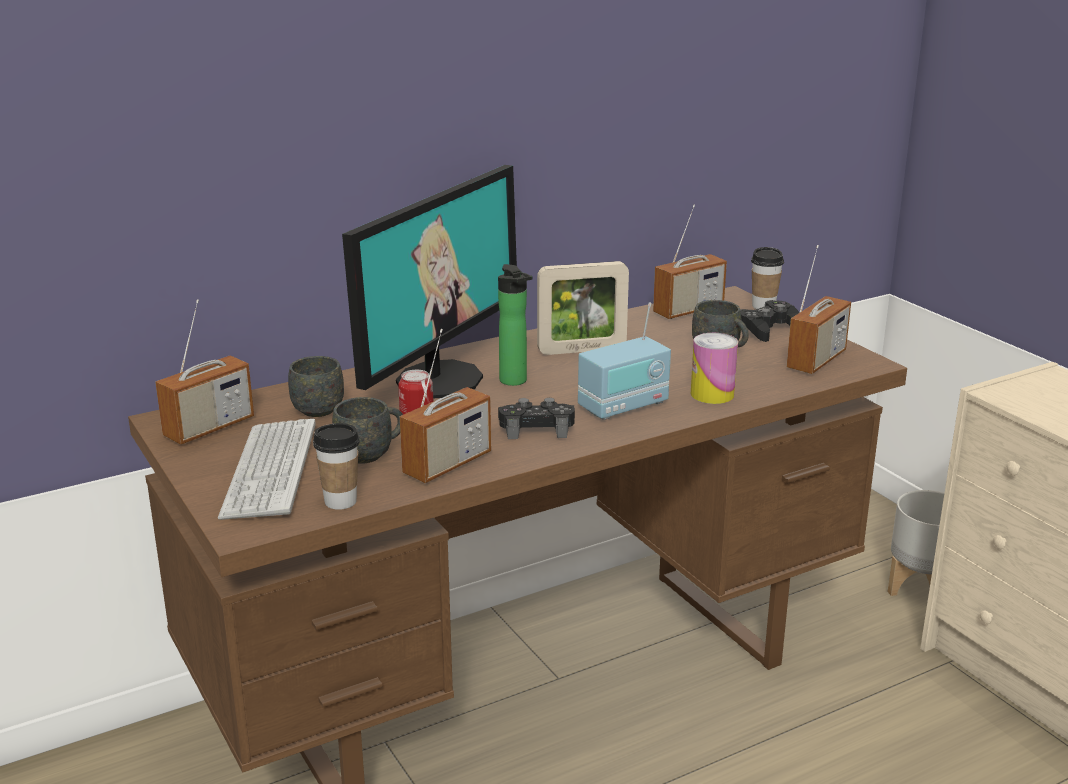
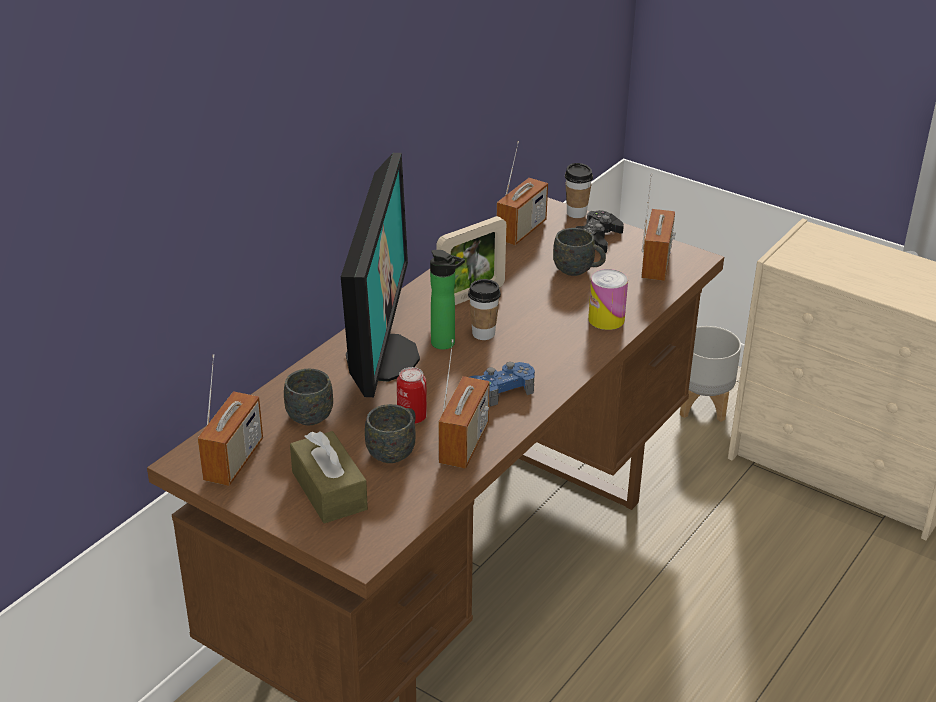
camera: 25 degrees left, 10 degrees up
keyboard [218,419,316,520] -> brown tissue box [290,431,368,523]
cup [313,423,359,510] -> cup moved to [468,279,501,340]
black game controller [498,398,575,439] -> blue game controller [470,362,535,407]
radio [578,302,671,420] -> none

